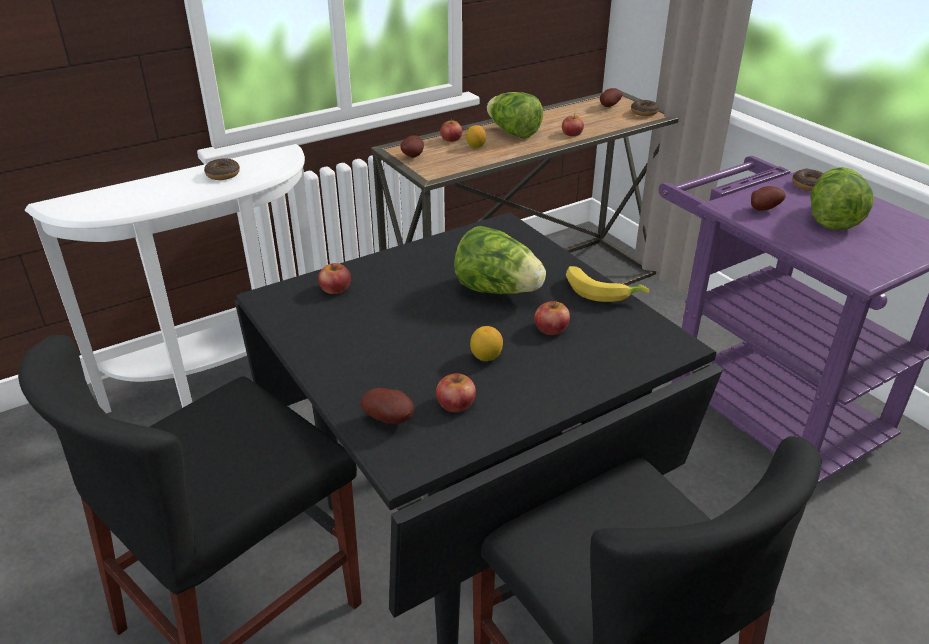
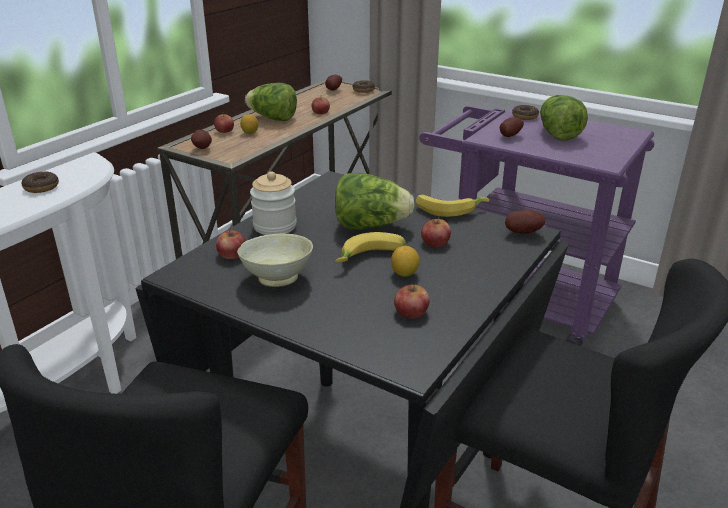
camera: 25 degrees left, 5 degrees down
potato [361,388,414,424] -> potato moved to [505,209,546,234]
none -> beige bowl [237,234,313,287]
none -> jar [250,171,297,235]
none -> banana [335,232,407,262]

